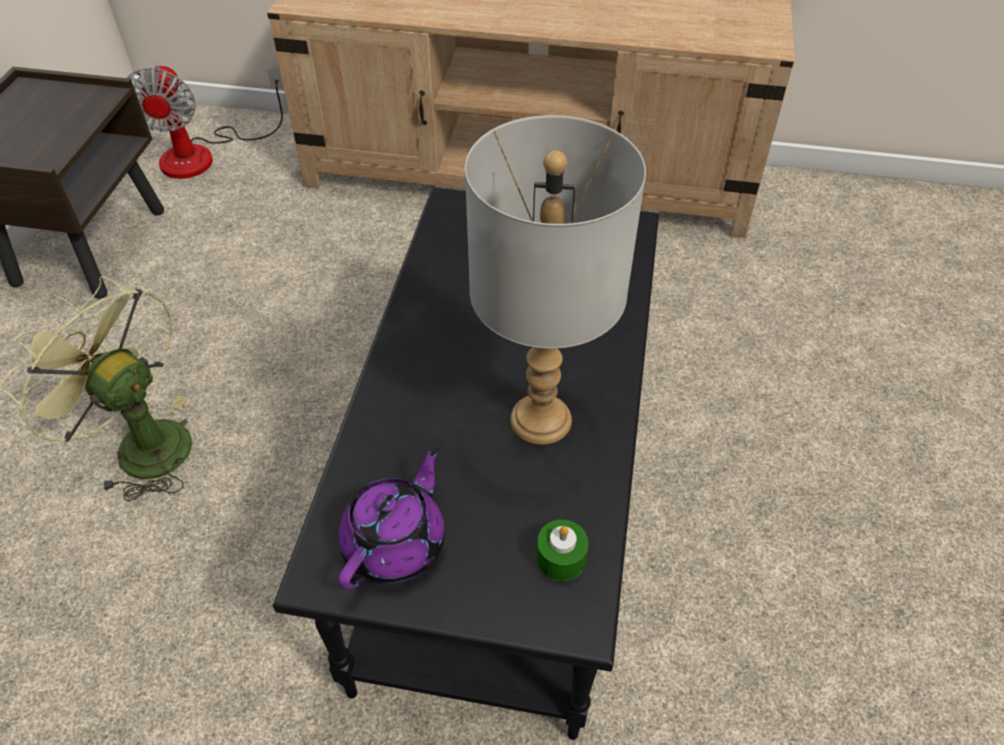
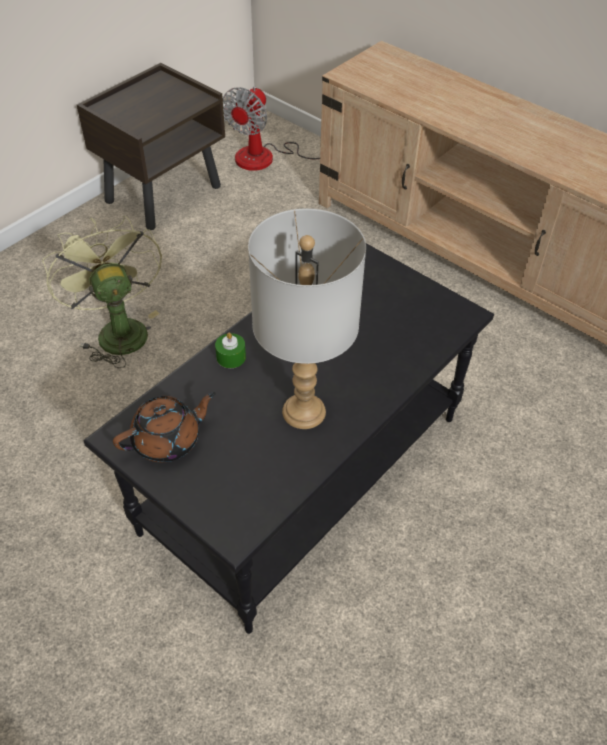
camera: 30 degrees right, 0 degrees up
purple teapot [338,445,445,590] -> brown teapot [113,392,216,462]
green candle [536,520,588,581] -> green candle moved to [215,333,246,368]

